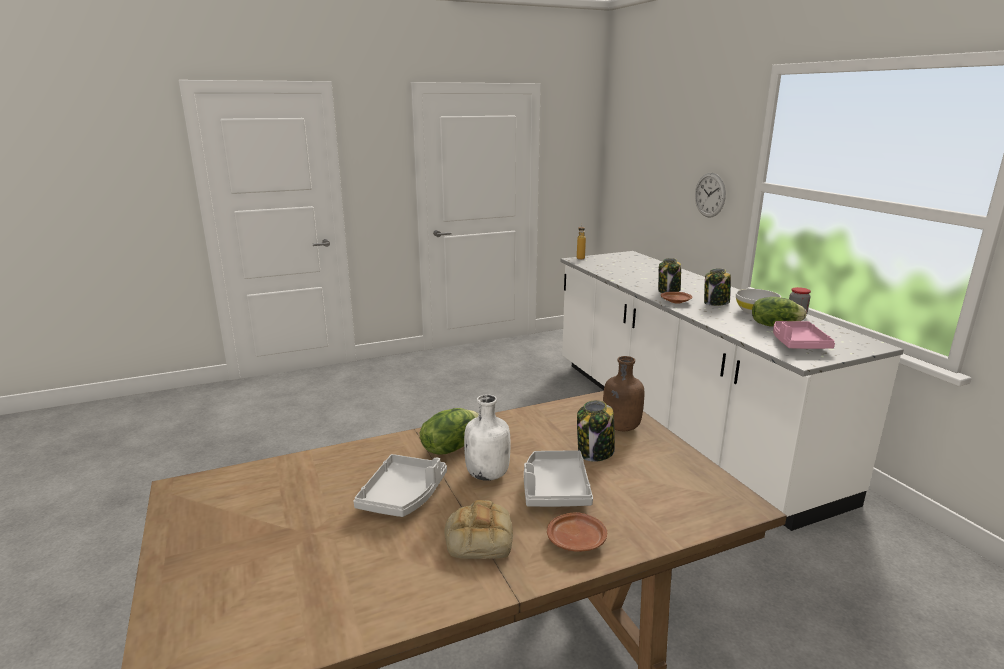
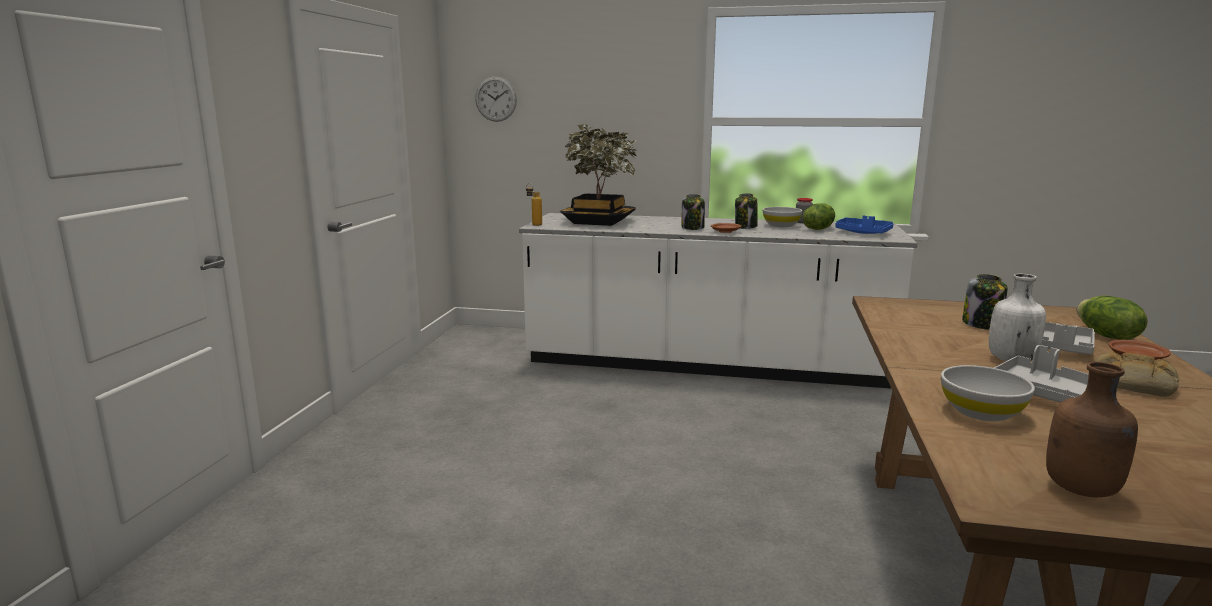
camera: 55 degrees left, 5 degrees down
lettuce [420,408,479,455] -> lettuce moved to [1077,296,1148,340]
brown bottle [603,356,644,431] -> brown bottle moved to [1046,362,1138,497]
wall clock [695,173,726,217] -> wall clock moved to [475,77,517,122]
pink tray [773,321,835,349] -> blue tray [835,215,893,234]
none -> potted plant [560,124,638,226]
none -> white bowl [941,365,1035,421]

